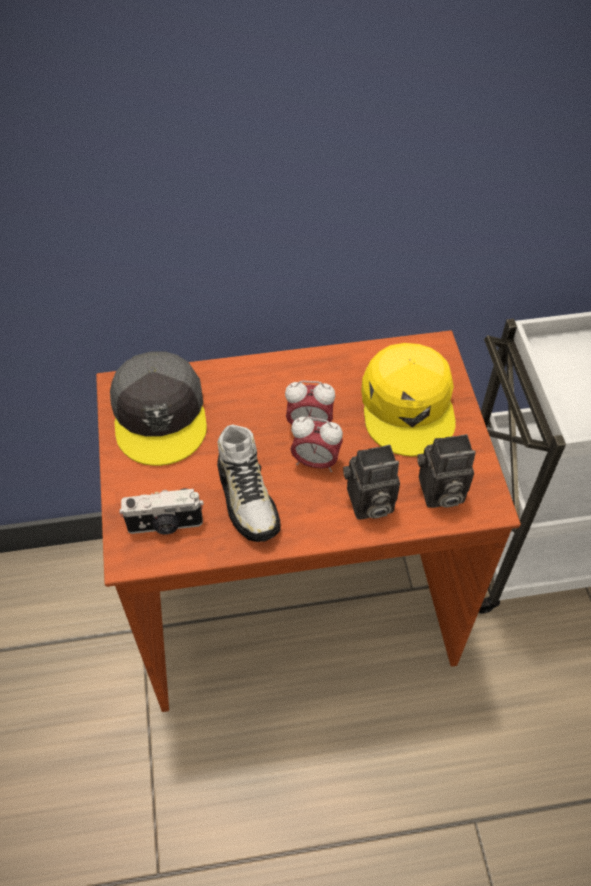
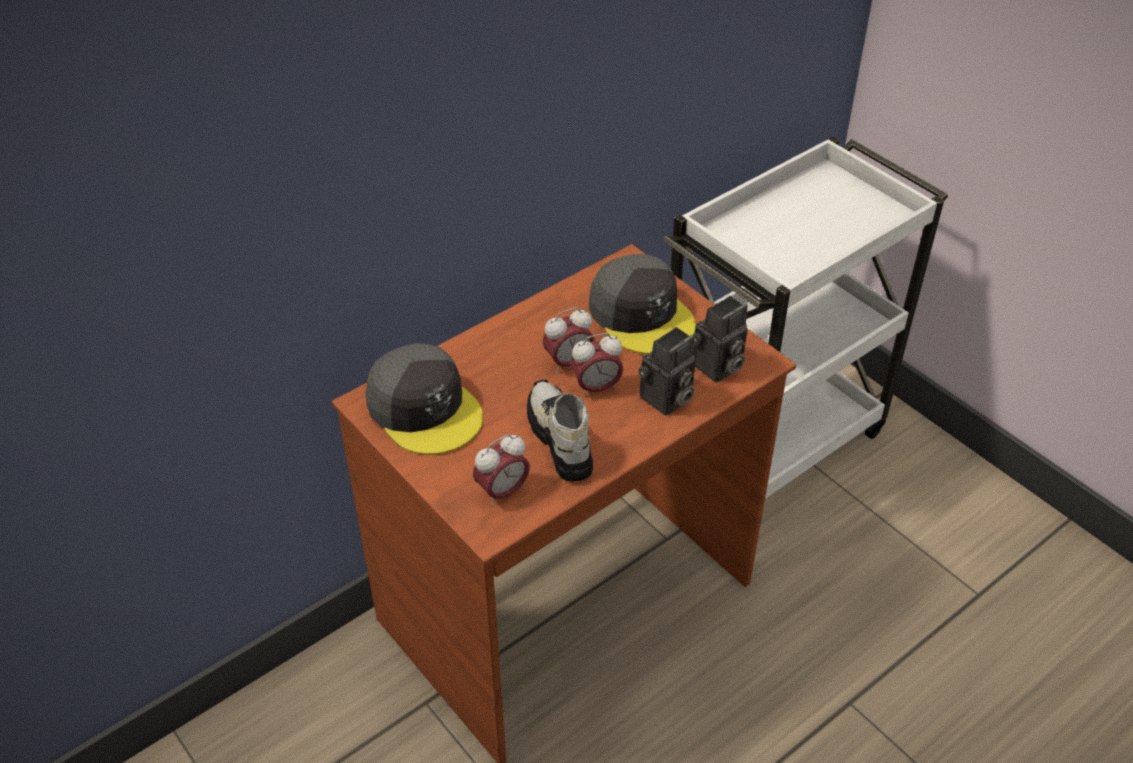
camera: 30 degrees left, 10 degrees down
camera [120,488,203,535] -> alarm clock [473,434,530,506]
shoe [217,424,281,542] -> shoe turned 150 degrees counterclockwise [527,380,593,481]
yellow cap [361,343,456,457] -> grey cap [589,254,696,354]

